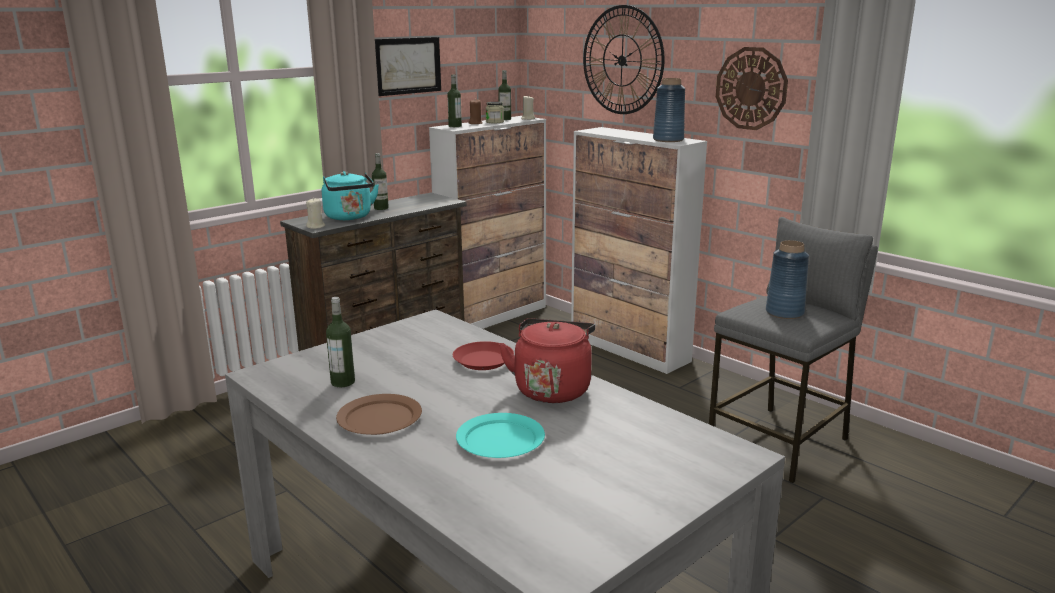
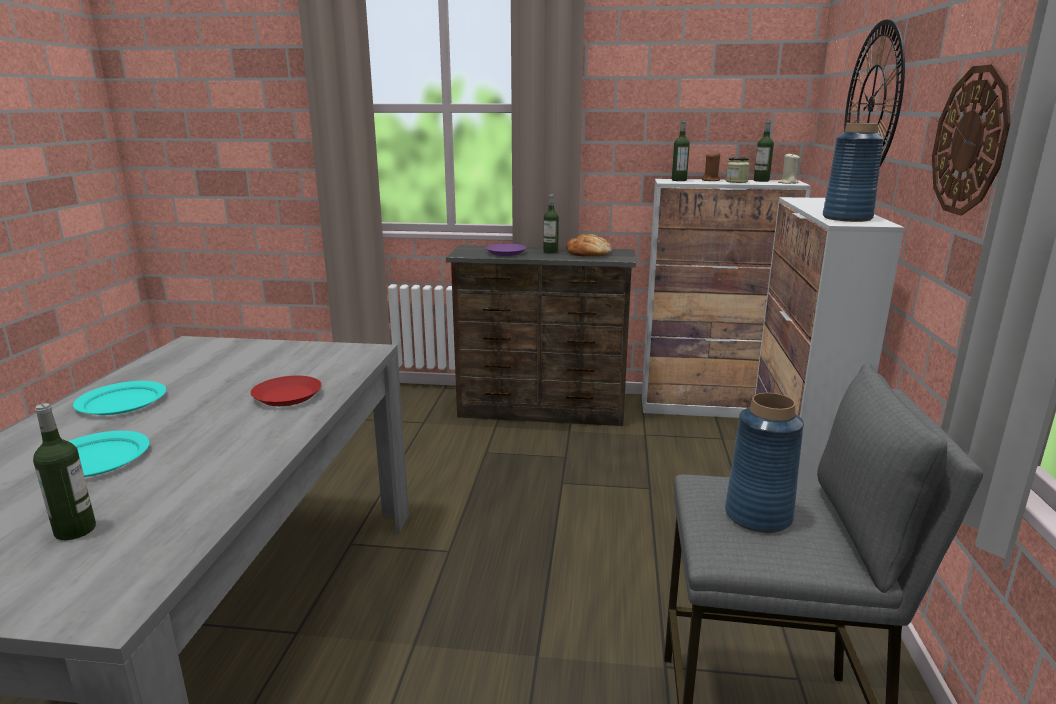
camera: 50 degrees right, 0 degrees up
beige candle [306,198,325,229] -> none
turquoise kettle [322,171,379,220] -> purple plate [486,244,527,256]
bottle [326,297,355,387] -> bottle moved to [33,403,96,540]
brown plate [336,394,422,435] -> turquoise plate [73,381,166,415]
picture [375,37,441,96] -> none
red kettle [499,318,595,403] -> none
none -> bread [566,234,612,256]

